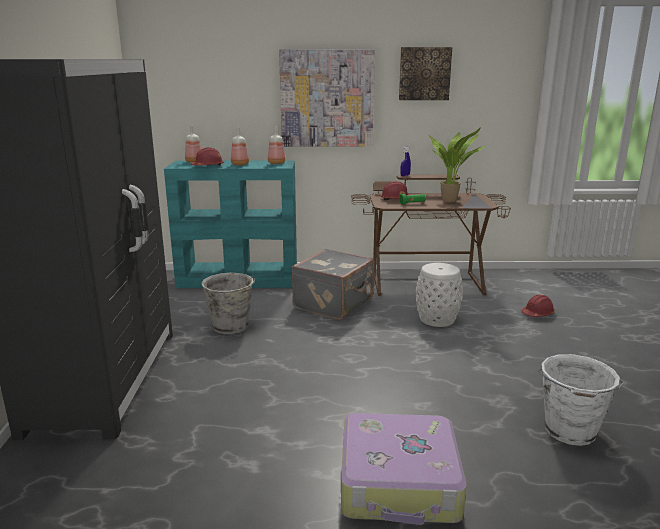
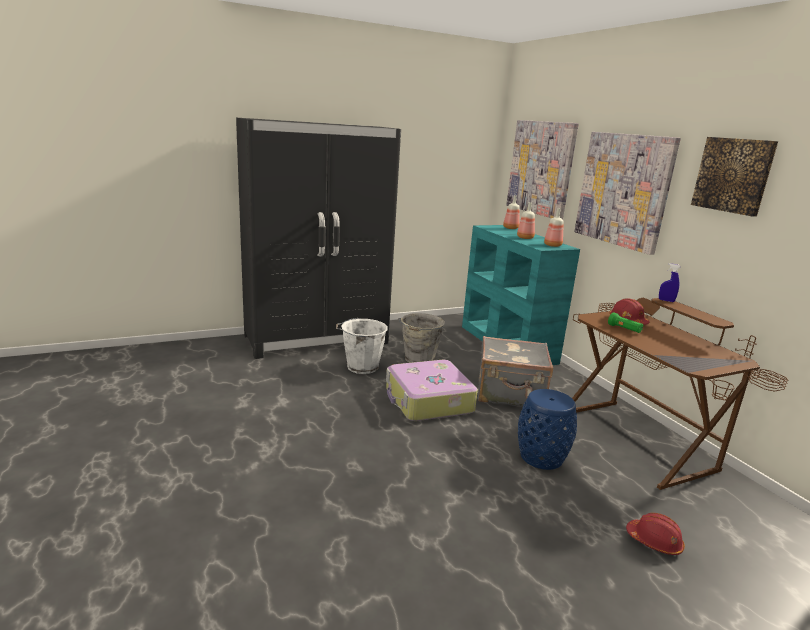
camera: 65 degrees right, 0 degrees up
red hard hat [191,147,224,166] -> none
suitcase [341,413,467,525] -> suitcase moved to [386,360,478,421]
white stool [416,263,463,327] -> blue stool [518,389,577,470]
potted plant [428,127,485,202] -> none
white bucket [538,354,624,446] -> white bucket moved to [336,318,388,374]
none -> picture [506,120,579,219]

